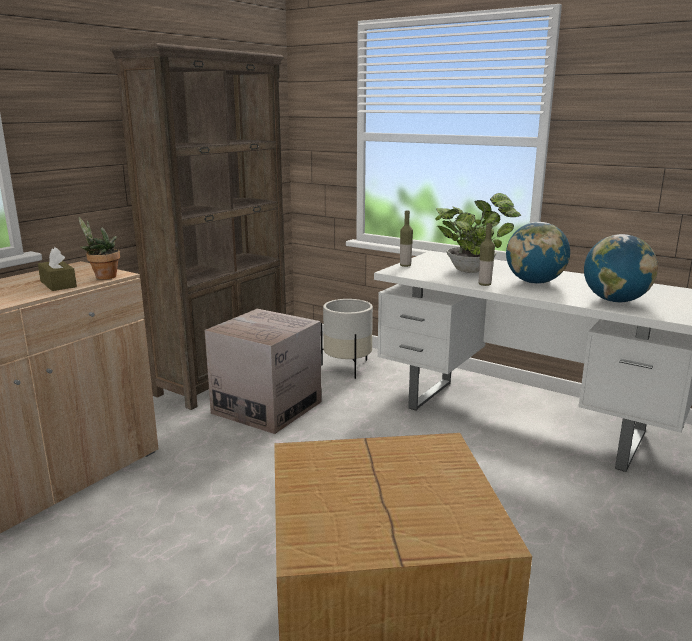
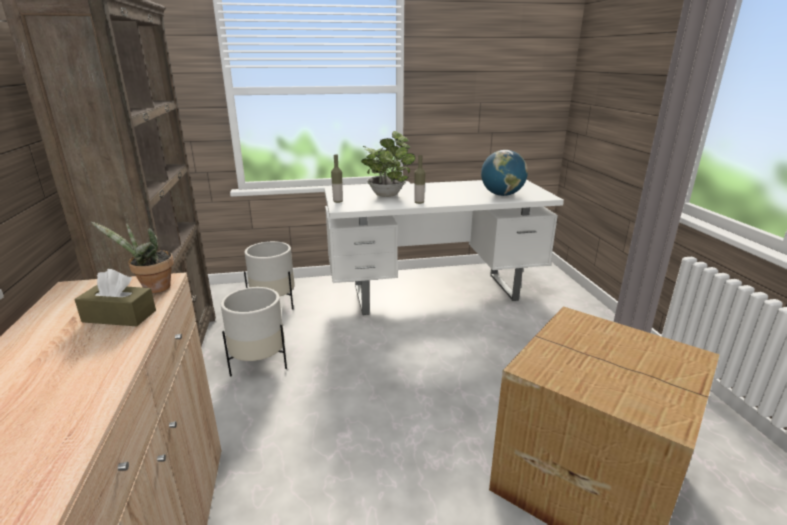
camera: 45 degrees left, 5 degrees up
cardboard box [204,309,322,434] -> white planter [221,287,287,377]
globe [506,222,570,284] -> none

